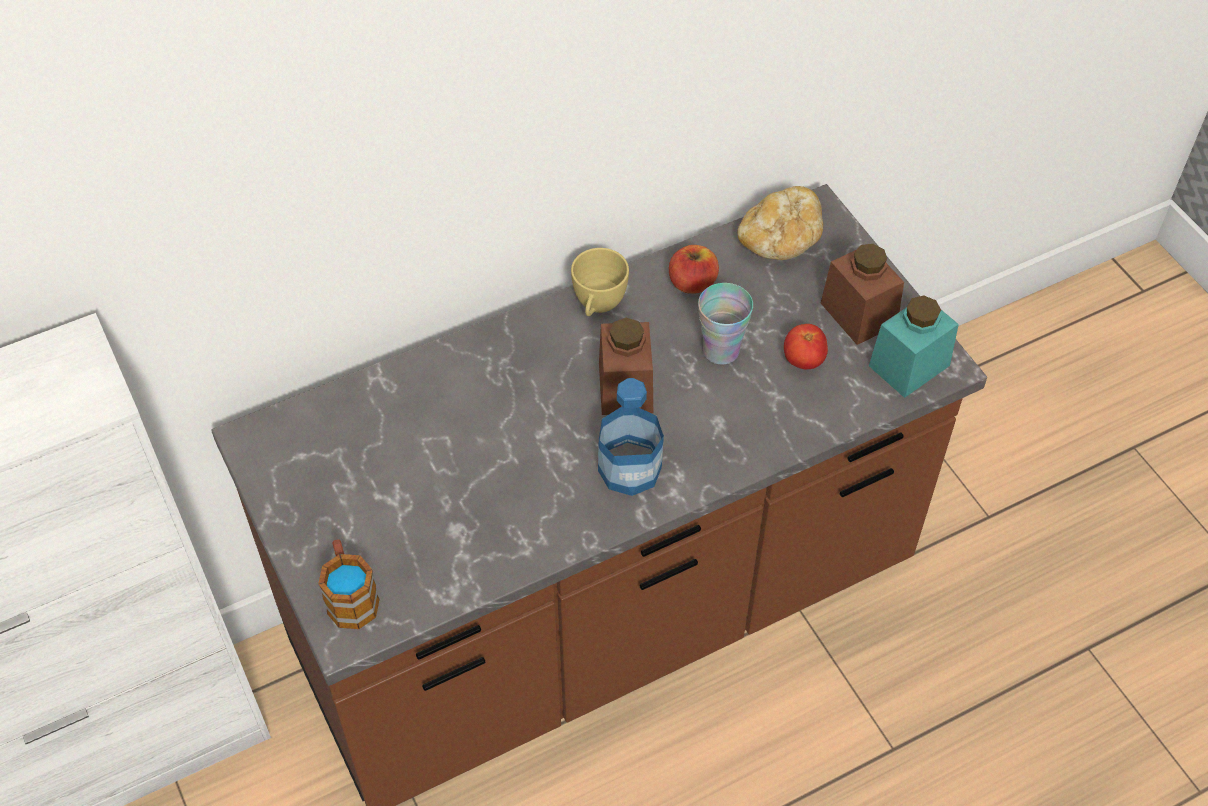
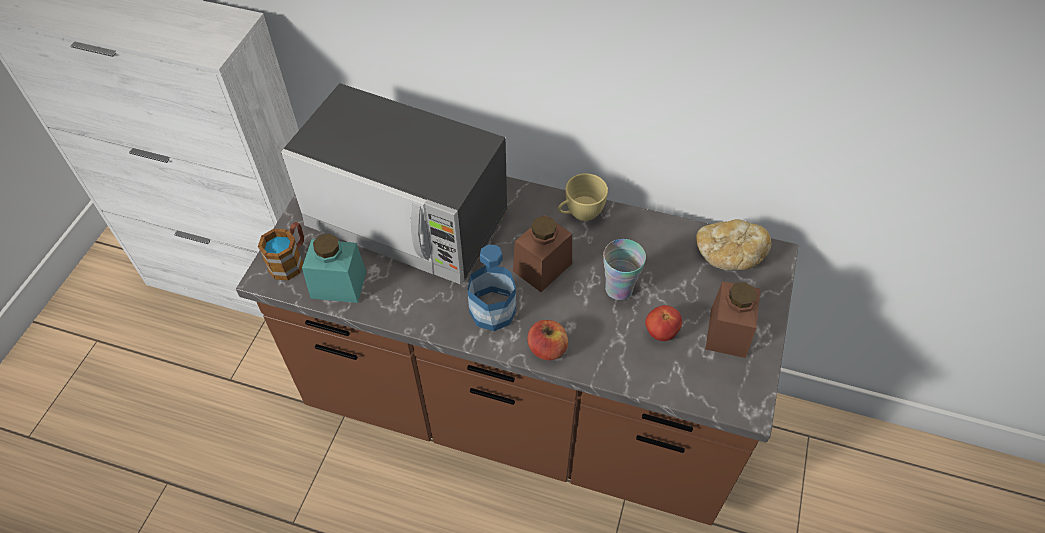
camera: 45 degrees right, 0 degrees up
apple [669,245,719,294] -> apple moved to [527,320,568,360]
turquoise jar [869,296,959,398] -> turquoise jar moved to [302,234,366,303]
none -> microwave [281,83,507,284]

